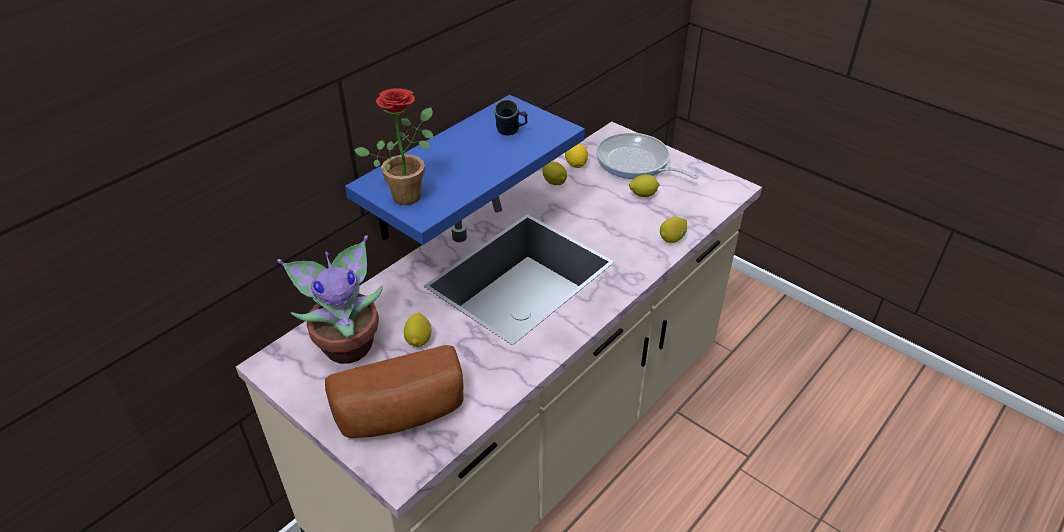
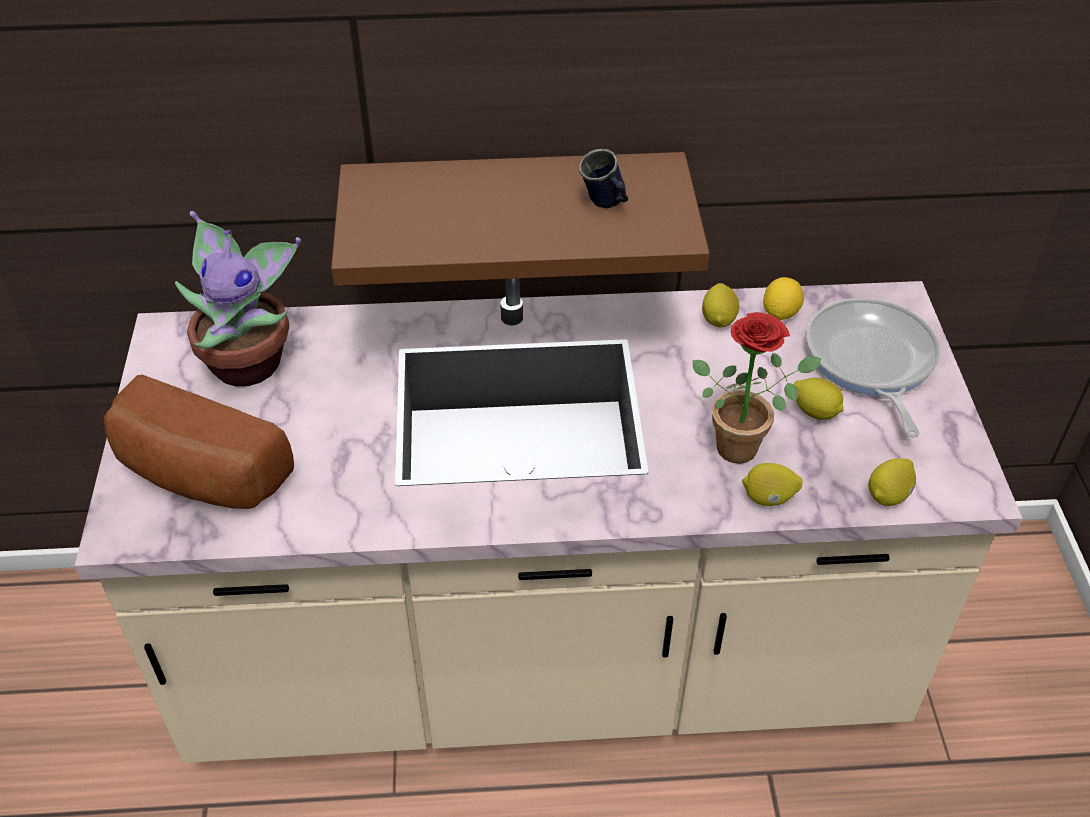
camera: 45 degrees right, 5 degrees up
blue shelf [345,95,585,245] -> brown shelf [331,152,710,286]
potted plant [354,88,434,205] -> potted plant moved to [693,312,822,464]
lemon [404,313,431,347] -> lemon moved to [868,458,916,506]

